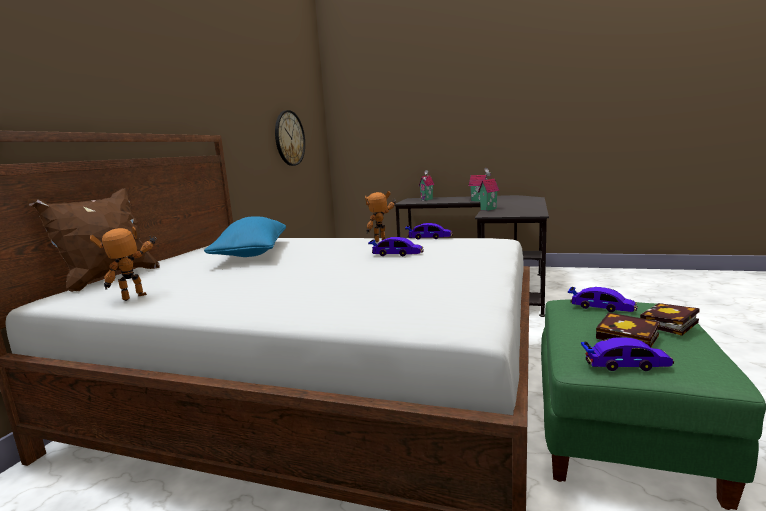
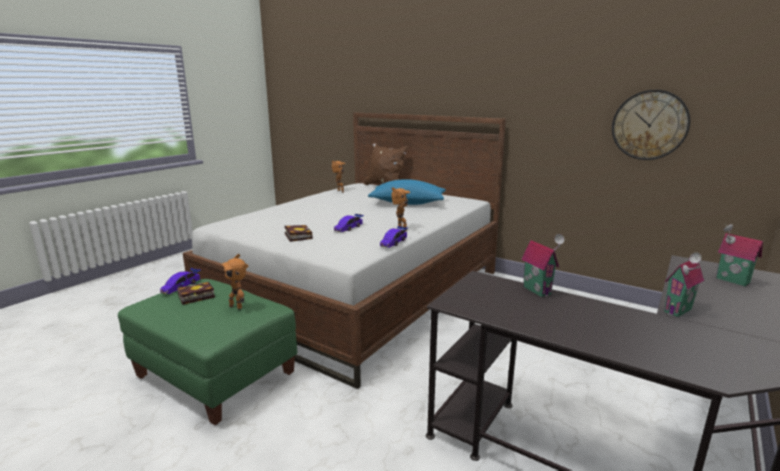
camera: 105 degrees right, 5 degrees up
toy car [568,287,638,312] -> toy robot [220,254,249,309]
book [640,303,700,336] -> book moved to [284,225,313,242]

